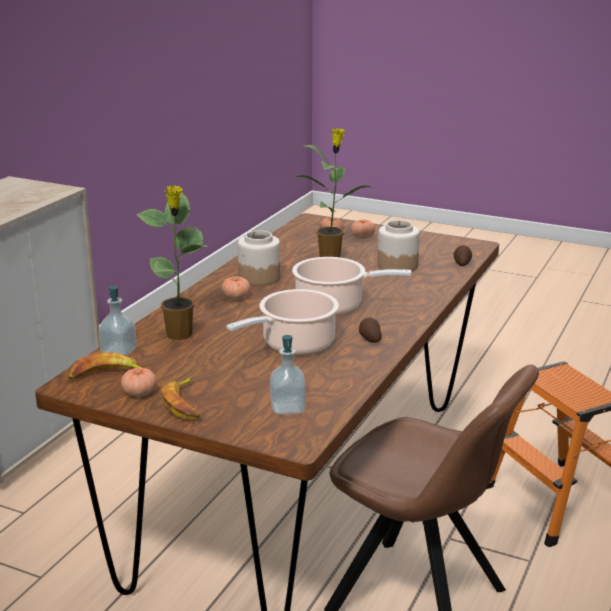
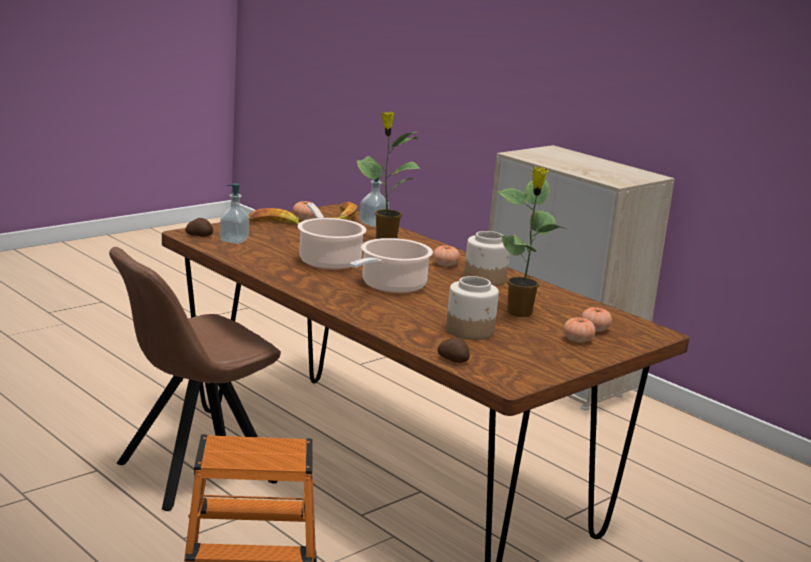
camera: 110 degrees right, 5 degrees down
potato [359,317,382,343] -> potato moved to [185,218,213,237]

